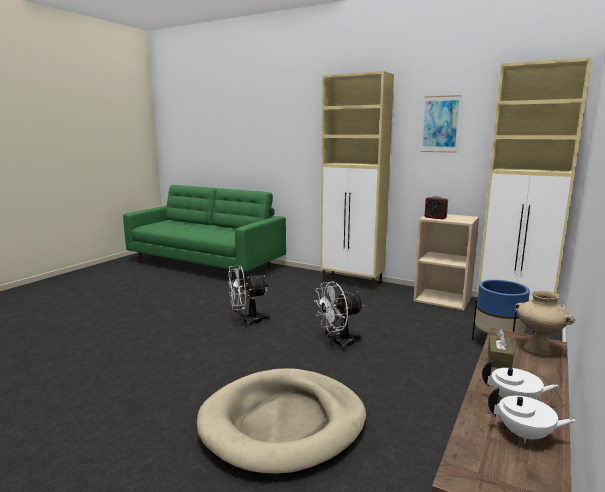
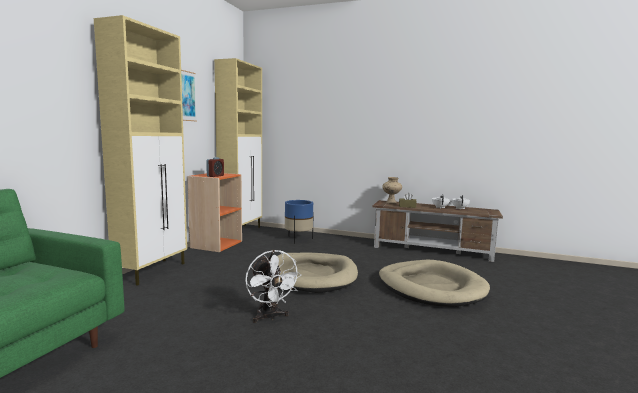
camera: 100 degrees left, 5 degrees down
white fan [314,281,364,351] -> beige dog bed [277,253,358,293]
beige bookcase [414,214,479,310] -> orange bookcase [187,173,242,252]

